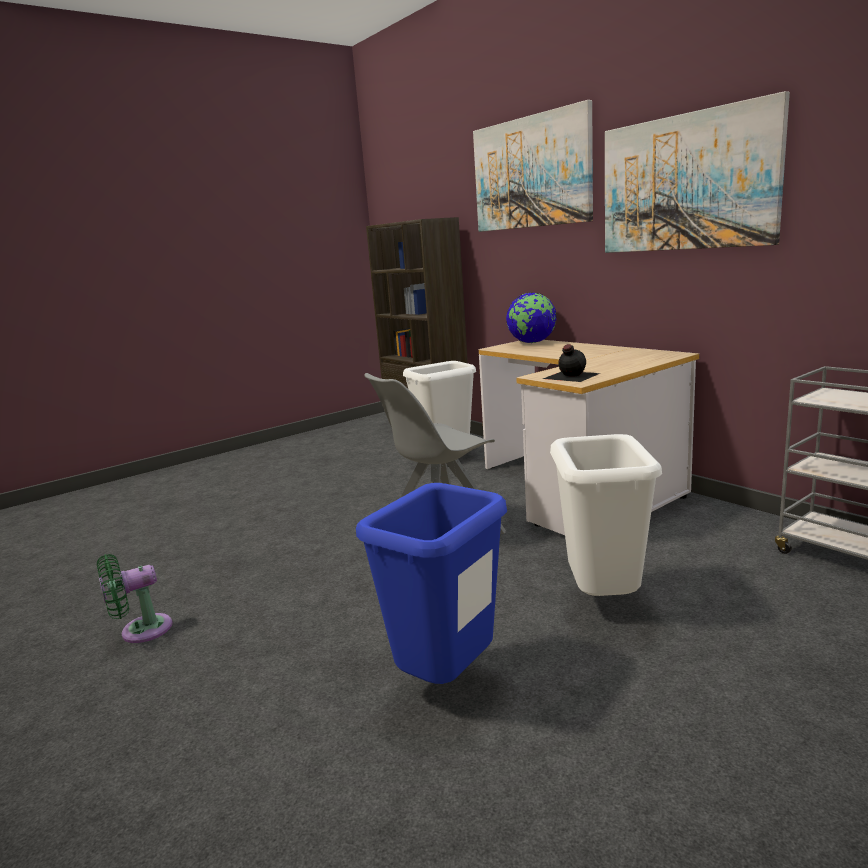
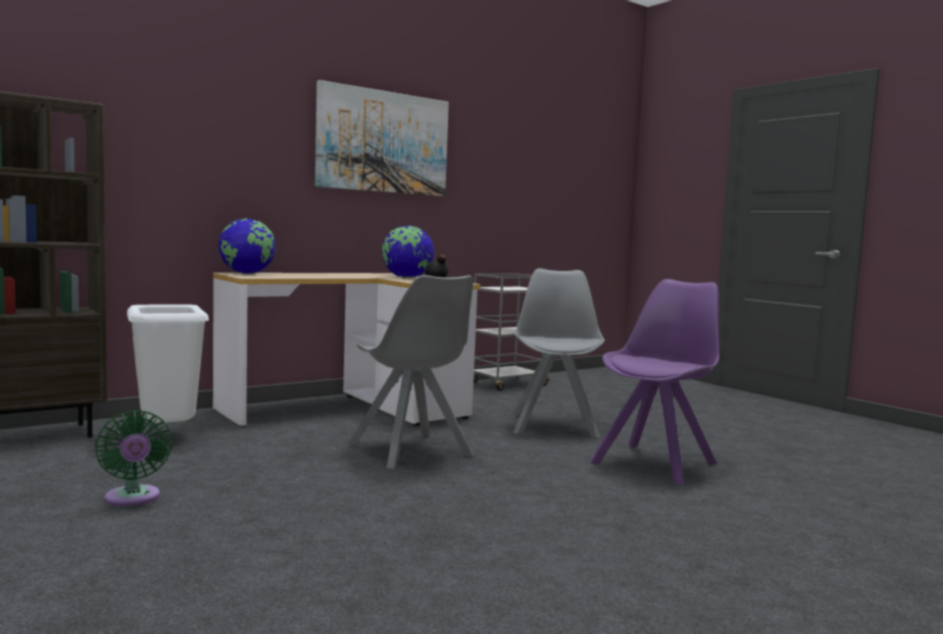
camera: 90 degrees left, 10 degrees down
green fan [97,554,172,643] -> green fan moved to [95,410,172,506]
blue trash can [356,483,507,684] -> purple chair [590,279,719,485]
picture [473,100,593,232] -> none
white trash can [550,434,662,596] -> grey chair [513,268,605,438]
none -> globe [381,225,434,278]

